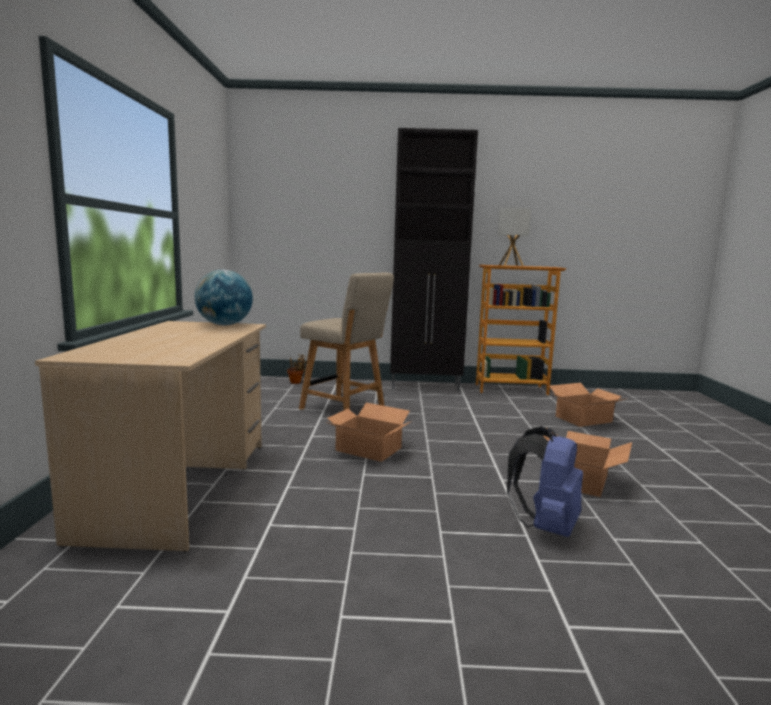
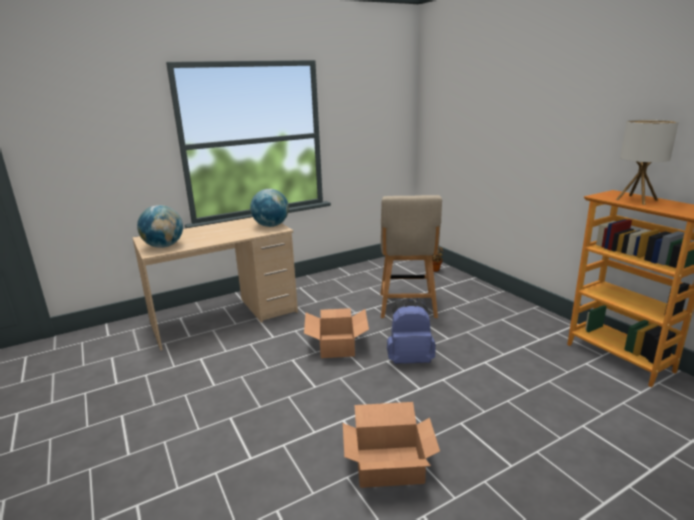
camera: 60 degrees right, 10 degrees up
black cabinet [390,128,478,391] -> none
blue backpack [507,426,583,537] -> blue backpack moved to [387,298,436,364]
cardboard box [549,383,625,427] -> none
none -> globe [137,205,183,248]

